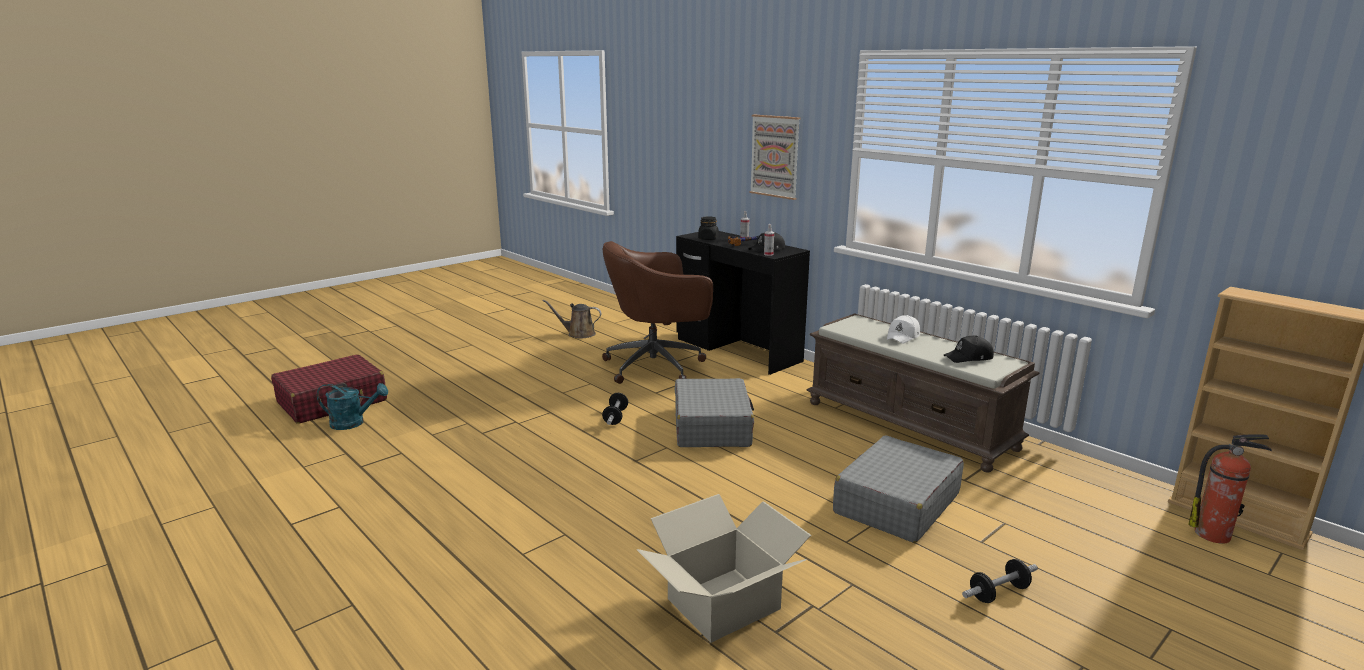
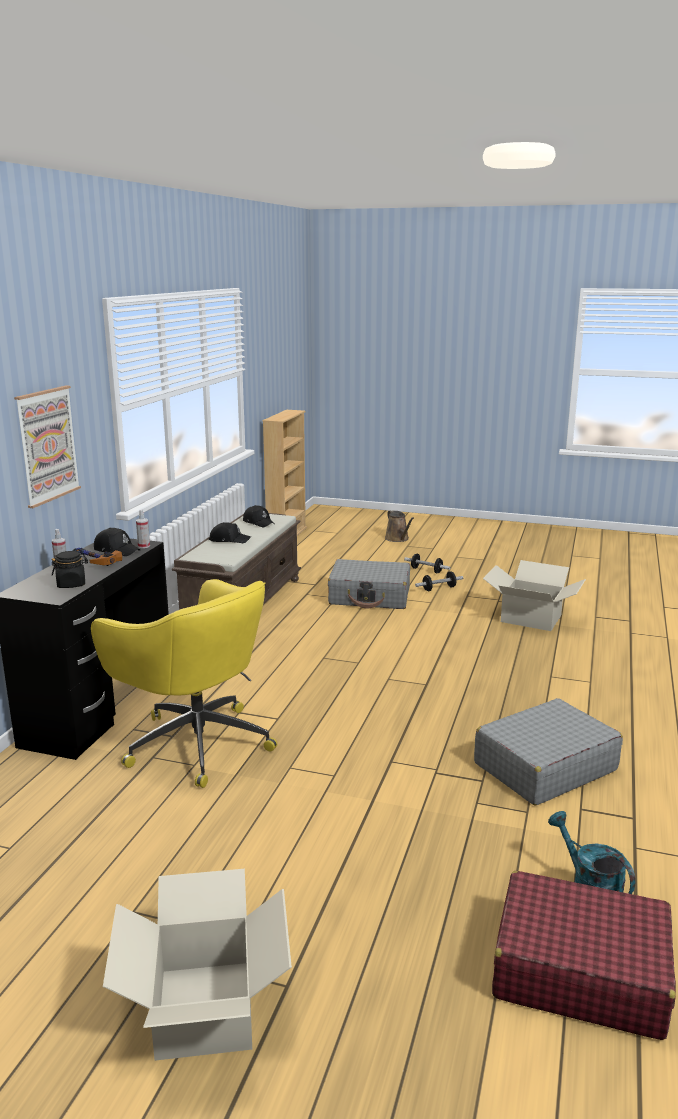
camera: 120 degrees left, 0 degrees up
brown watering can [543,300,602,339] -> brown watering can moved to [385,510,414,542]
brown office chair [602,241,713,384] -> yellow office chair [91,579,277,788]
dumbbell [602,393,628,425] -> dumbbell moved to [415,571,463,591]
grey suitcase [675,378,754,447] -> grey suitcase moved to [474,698,623,805]
white cap [887,315,920,343] -> black cap [209,522,251,543]
fire extinguisher [1188,434,1272,544] -> none
none -> cardboard box [103,869,292,1061]

